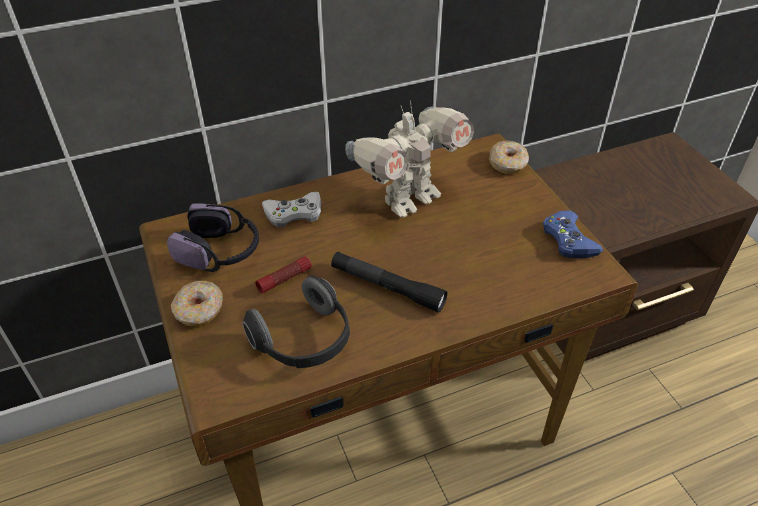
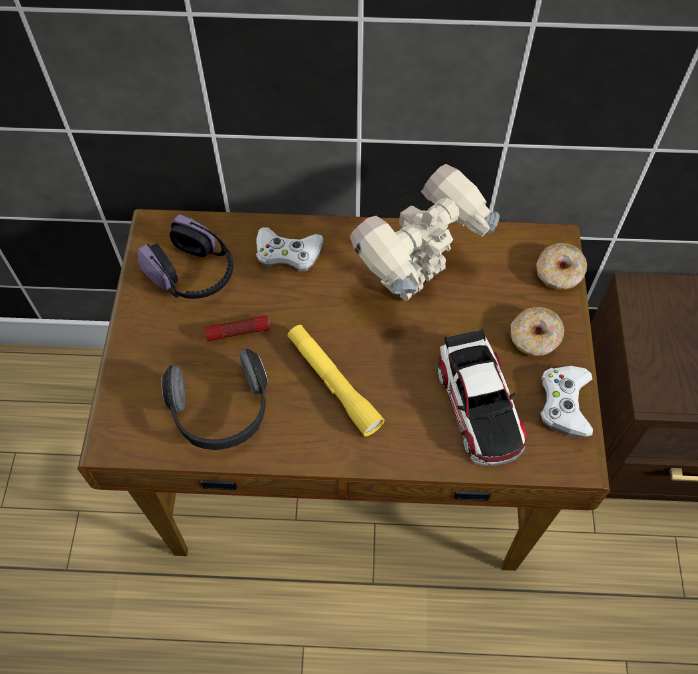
camera: 25 degrees right, 15 degrees up
donut [171,281,223,327] -> donut moved to [511,307,565,356]
black flashlight [331,252,448,313] -> yellow flashlight [288,325,385,436]
toy robot [345,101,474,217] -> toy robot turned 150 degrees clockwise [350,164,500,301]
blue game controller [543,210,604,258] -> white game controller [540,366,593,438]
none -> toy car [437,329,527,466]

